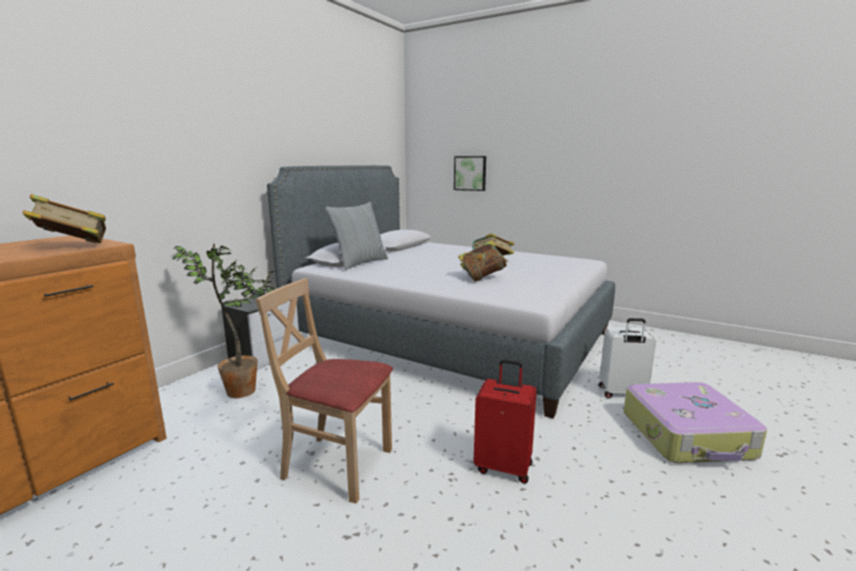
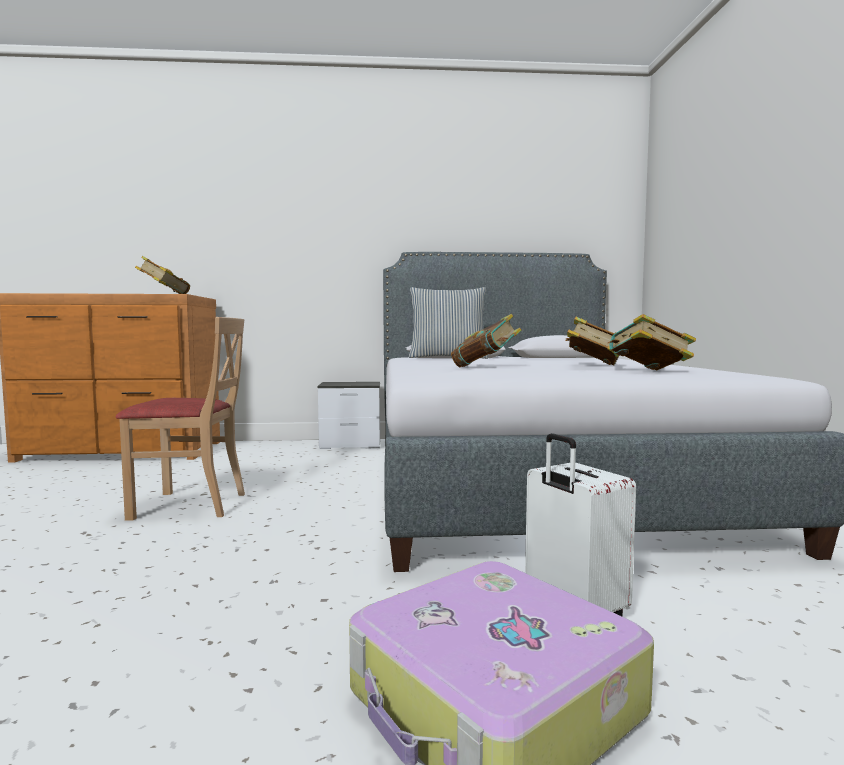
camera: 55 degrees right, 10 degrees down
potted plant [170,244,275,398] -> none
beige chair [256,278,393,504] -> beige chair turned 105 degrees clockwise [115,317,245,520]
picture [454,156,486,191] -> none
red suitcase [474,359,537,484] -> none
none -> book [608,314,696,370]

